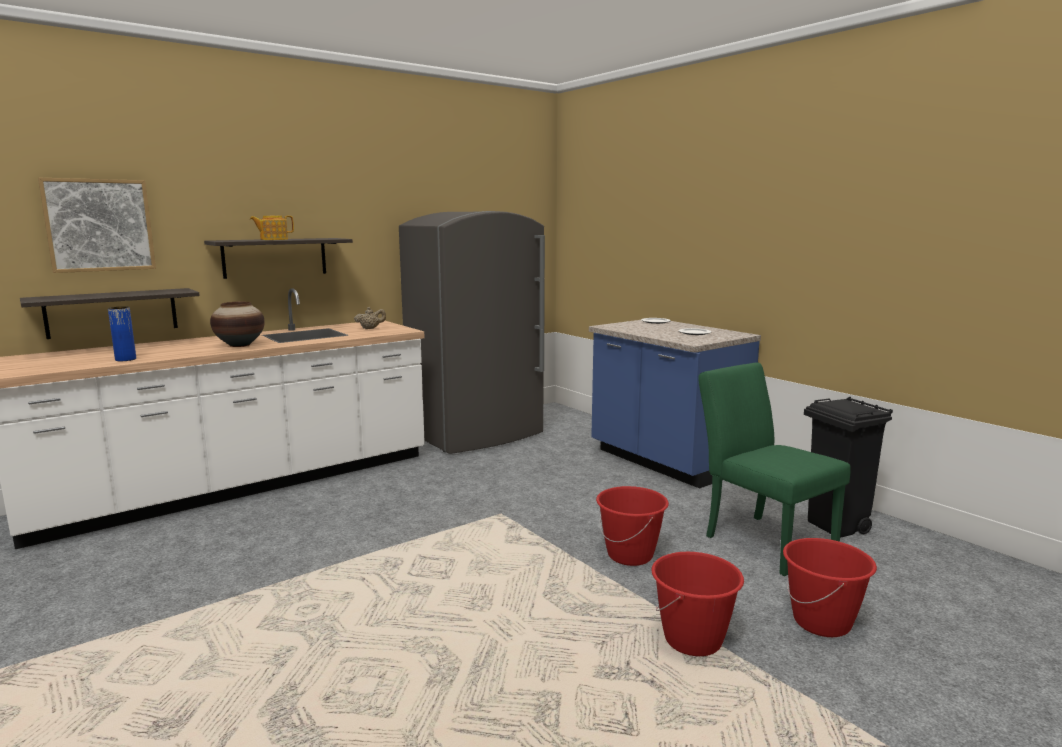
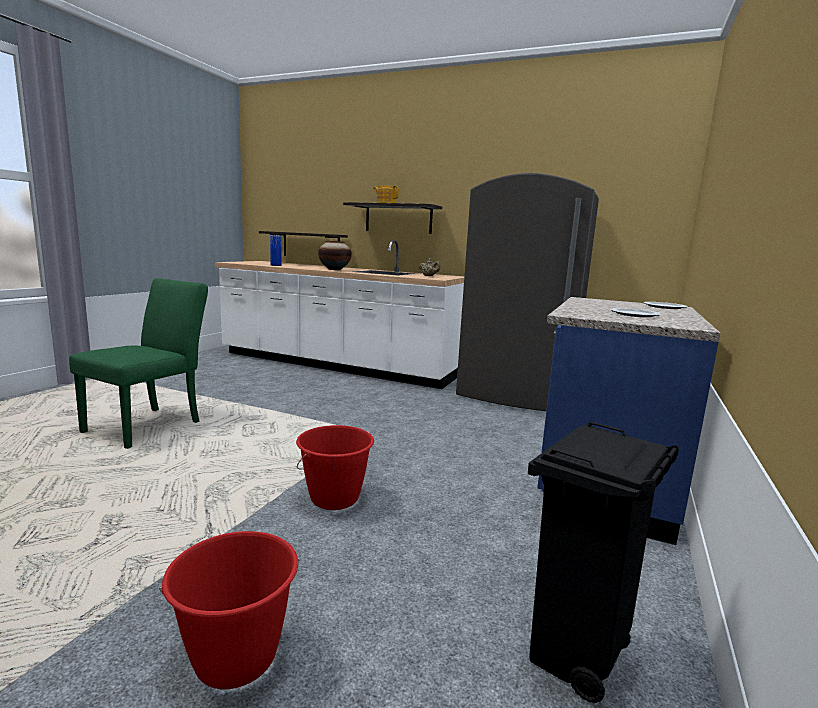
camera: 60 degrees right, 0 degrees up
picture [38,178,156,273] -> none
red bucket [651,552,744,656] -> none
green chair [698,362,851,576] -> green chair moved to [69,278,208,449]

